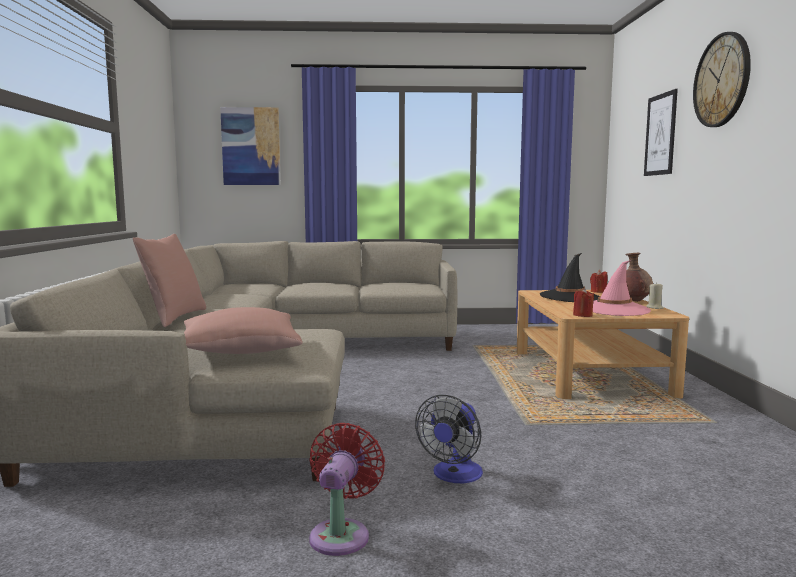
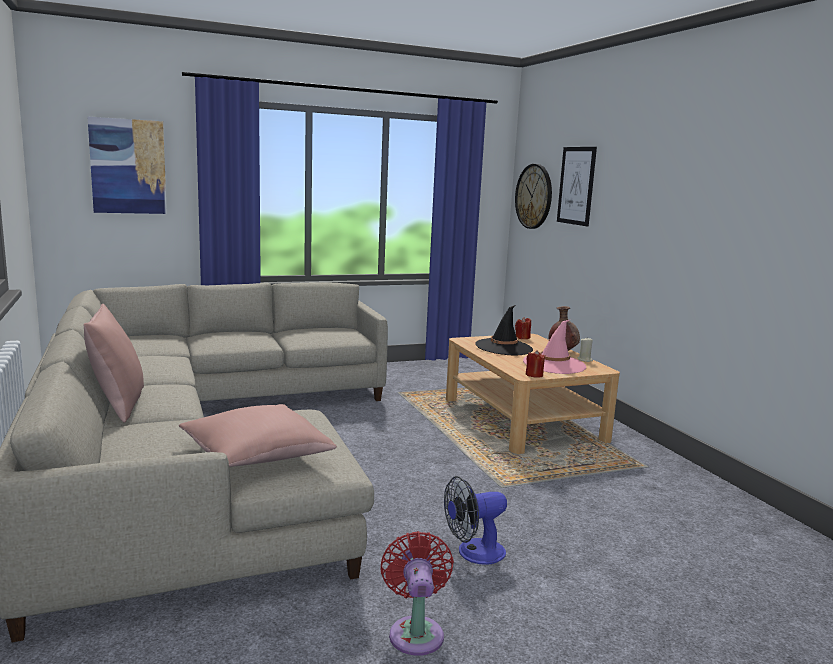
camera: 20 degrees left, 5 degrees up
fan [415,395,483,483] -> fan turned 60 degrees clockwise [444,476,507,565]
wall clock [693,32,751,127] -> wall clock moved to [515,164,552,229]

